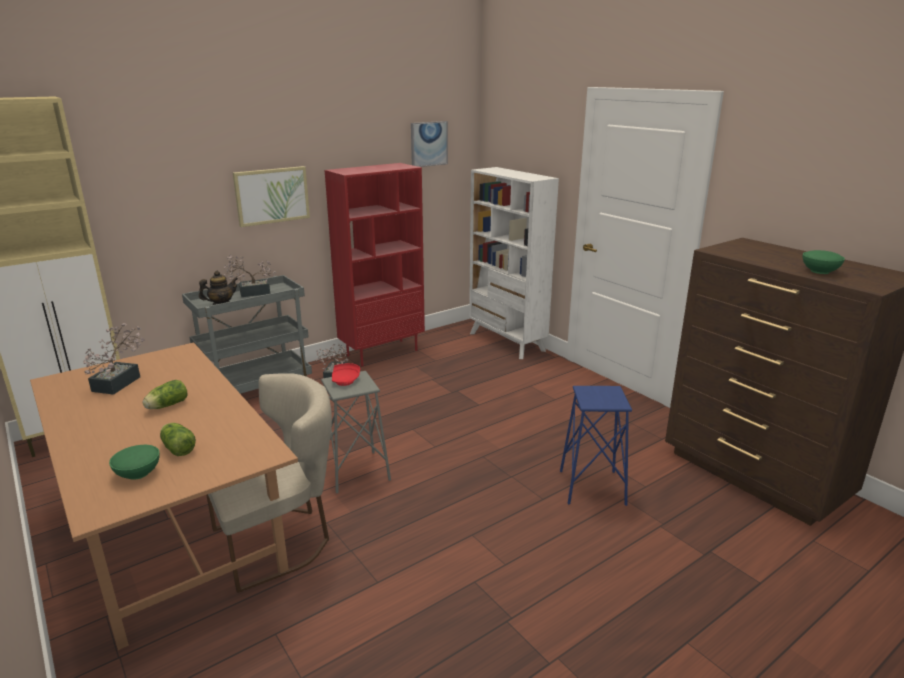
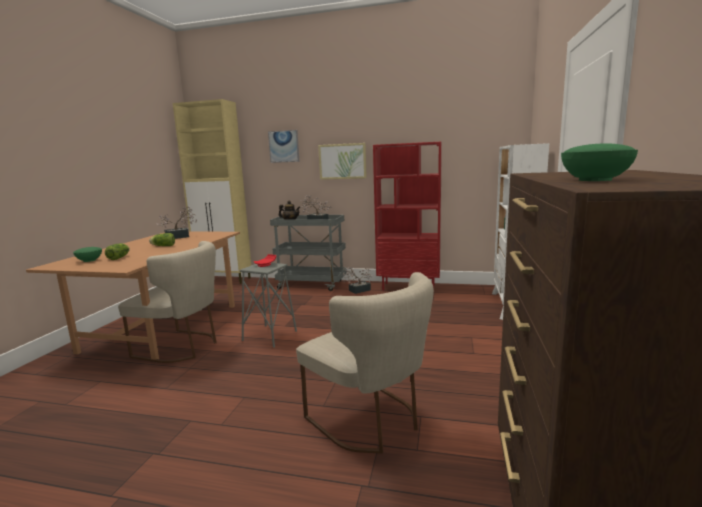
camera: 50 degrees right, 10 degrees down
picture [411,121,448,167] -> picture moved to [268,130,299,163]
blue stool [560,386,632,506] -> beige chair [296,272,434,454]

